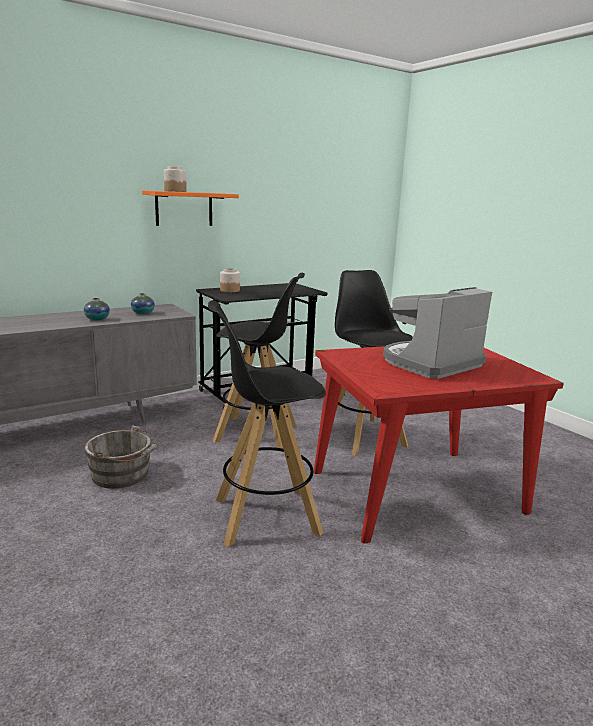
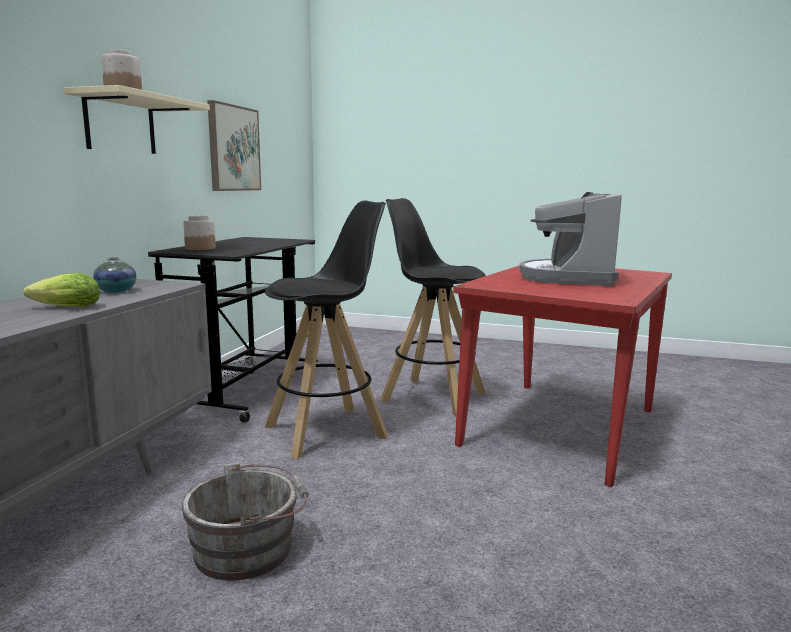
camera: 40 degrees left, 5 degrees down
vase [84,298,110,320] -> lettuce [23,273,100,307]
orange shelf [142,191,239,226] -> beige shelf [64,85,210,154]
black stool [208,300,326,547] -> none
none -> picture [207,100,261,191]

